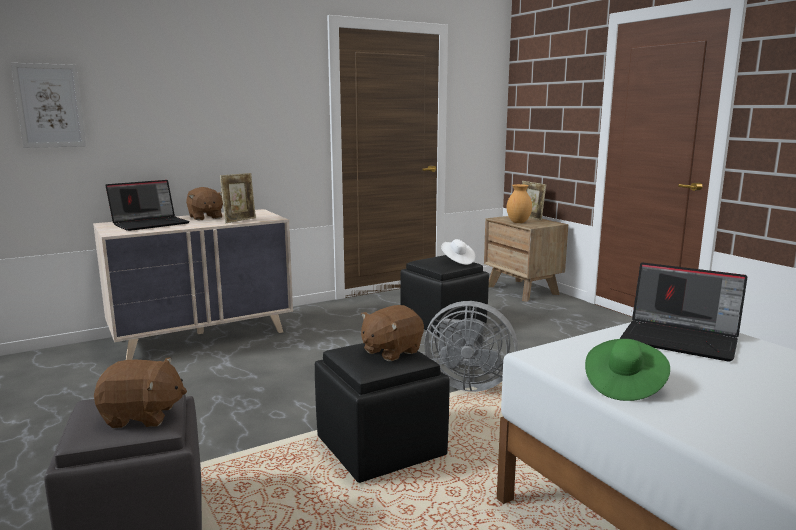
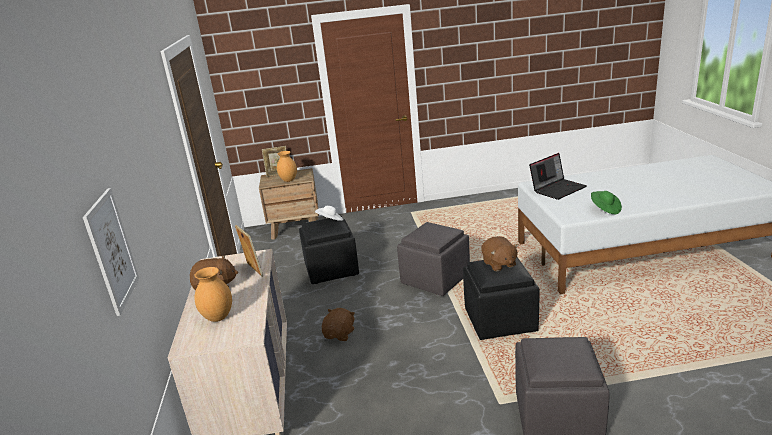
camera: 65 degrees left, 10 degrees up
brown plush toy [94,357,187,428] -> brown plush toy moved to [322,308,355,341]
laptop [105,180,190,231] -> brown vase [194,267,232,322]
grey fan [424,301,518,392] -> grey ottoman [397,222,470,296]

